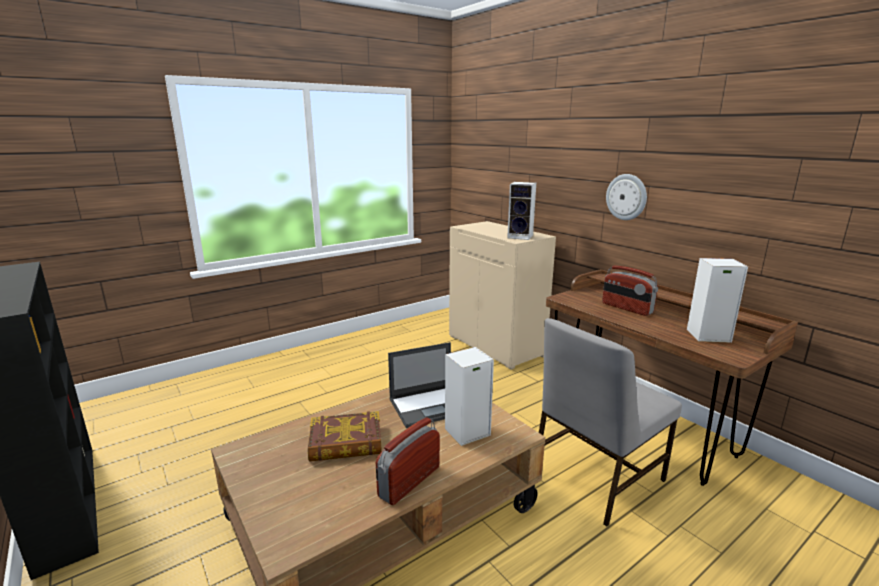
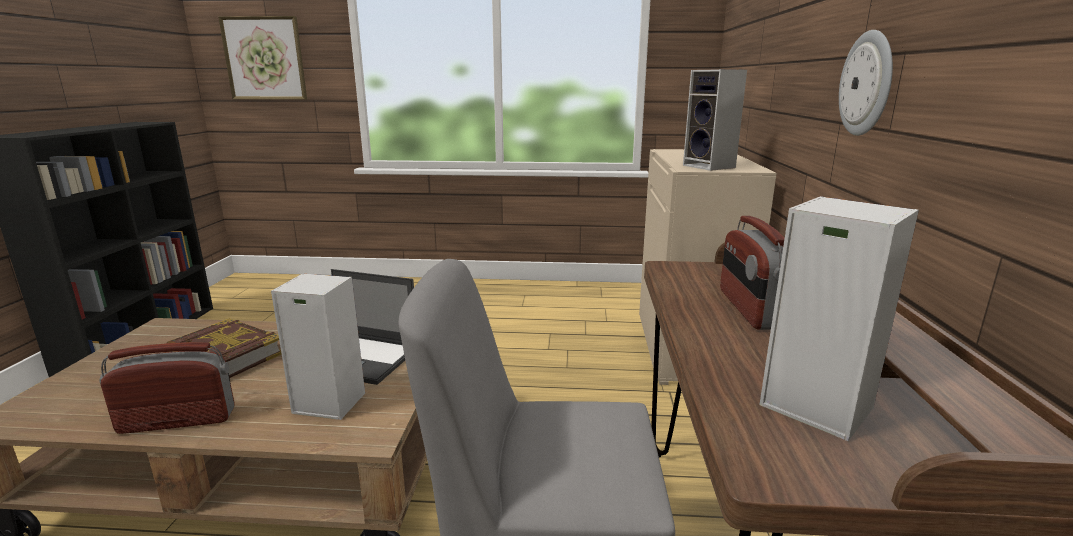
camera: 40 degrees right, 0 degrees up
none -> picture [218,16,307,100]

